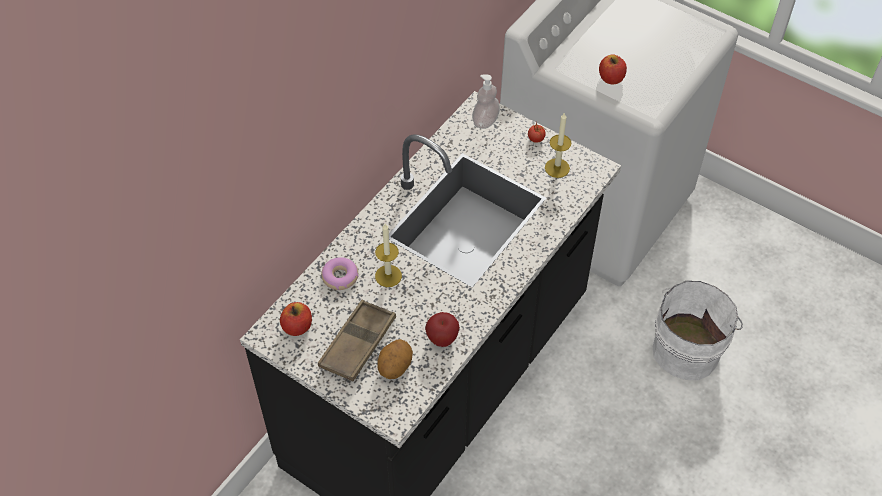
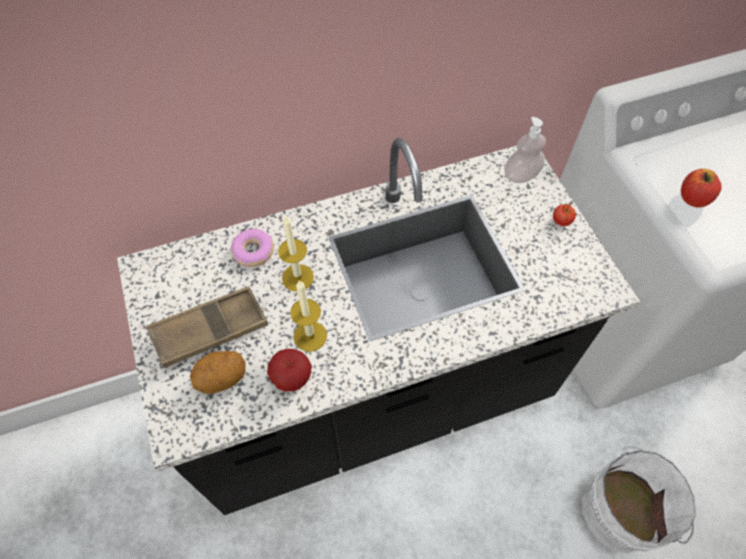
camera: 35 degrees right, 5 degrees up
apple [280,302,312,336] -> none
candle [545,112,571,178] -> candle moved to [290,280,327,352]

